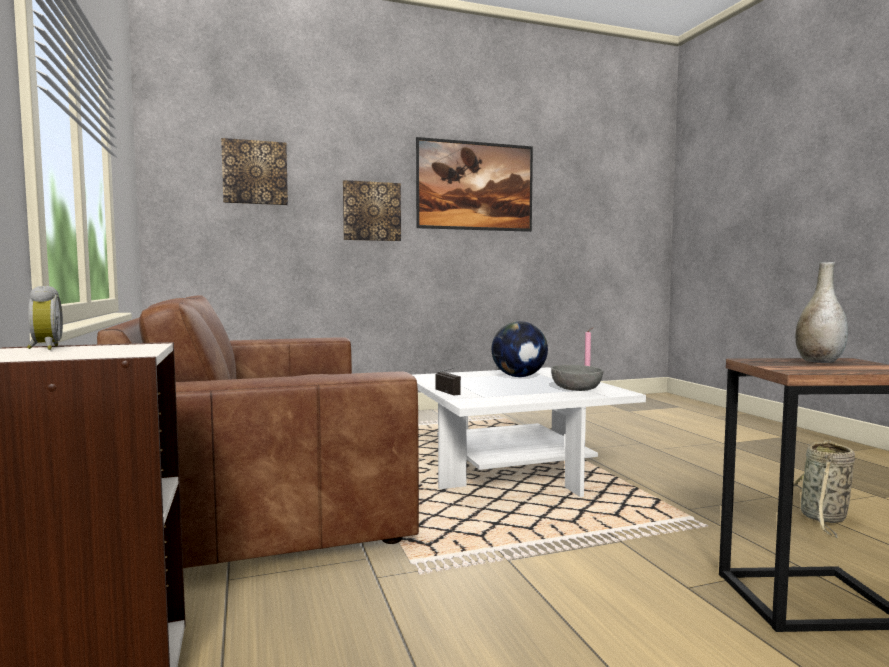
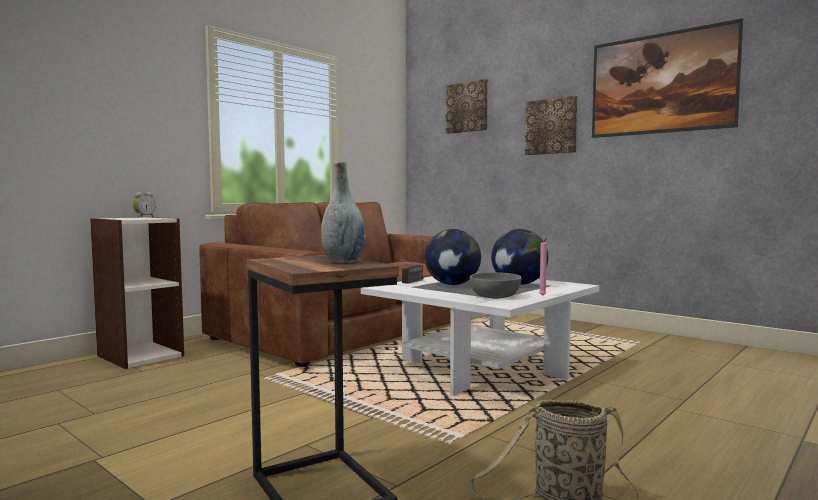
camera: 60 degrees right, 0 degrees up
none -> globe [425,229,481,285]

